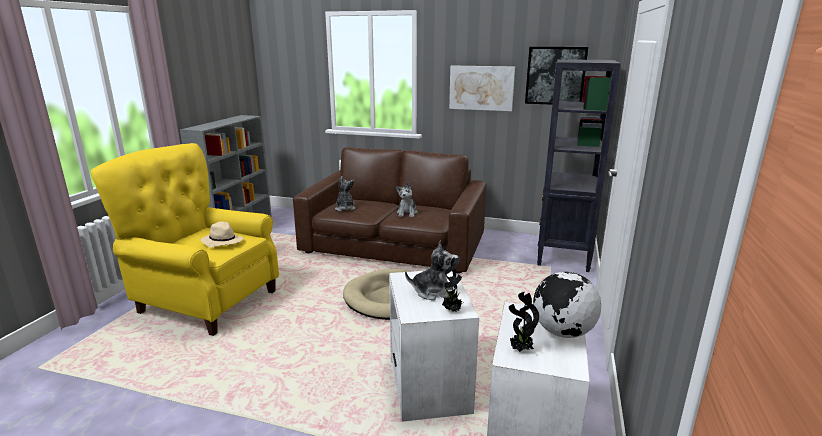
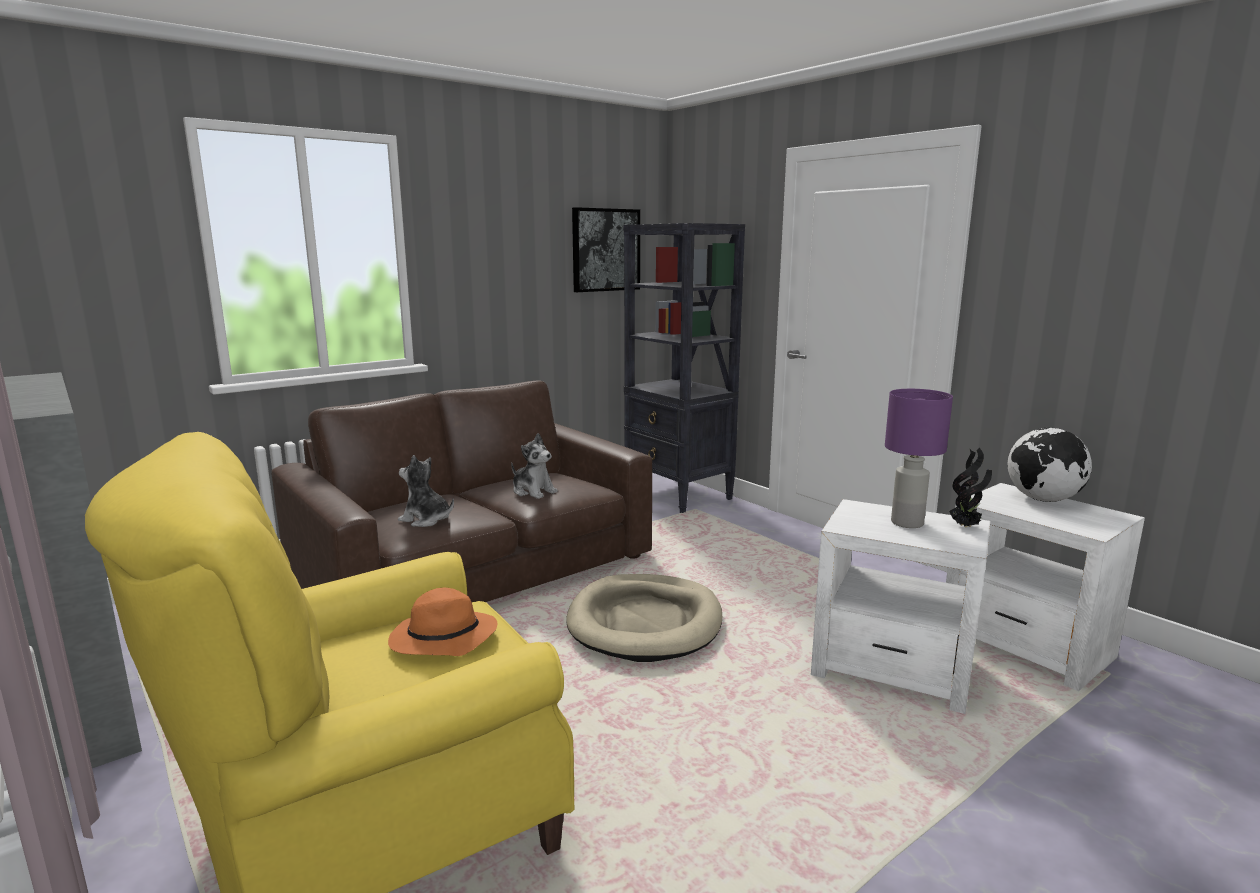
camera: 55 degrees left, 5 degrees down
beige hat [201,221,243,248] -> orange hat [388,588,498,656]
plush toy [405,241,458,301] -> purple table lamp [885,389,953,528]
picture [449,65,515,111] -> none
potted plant [509,292,539,352] -> none

